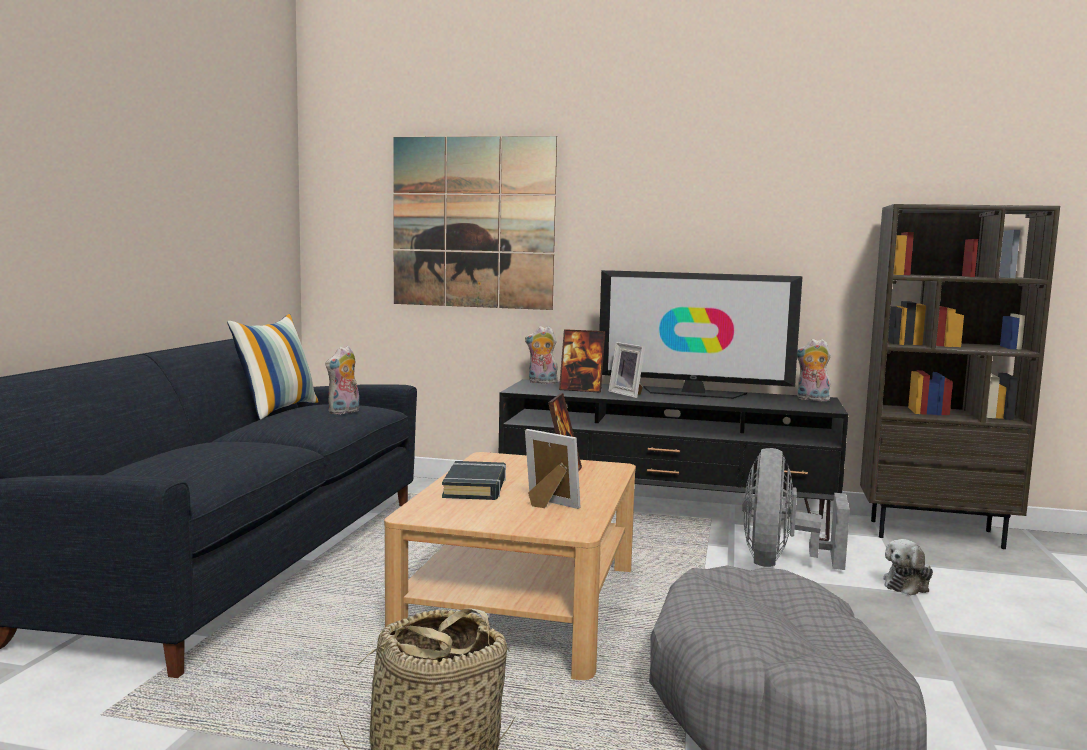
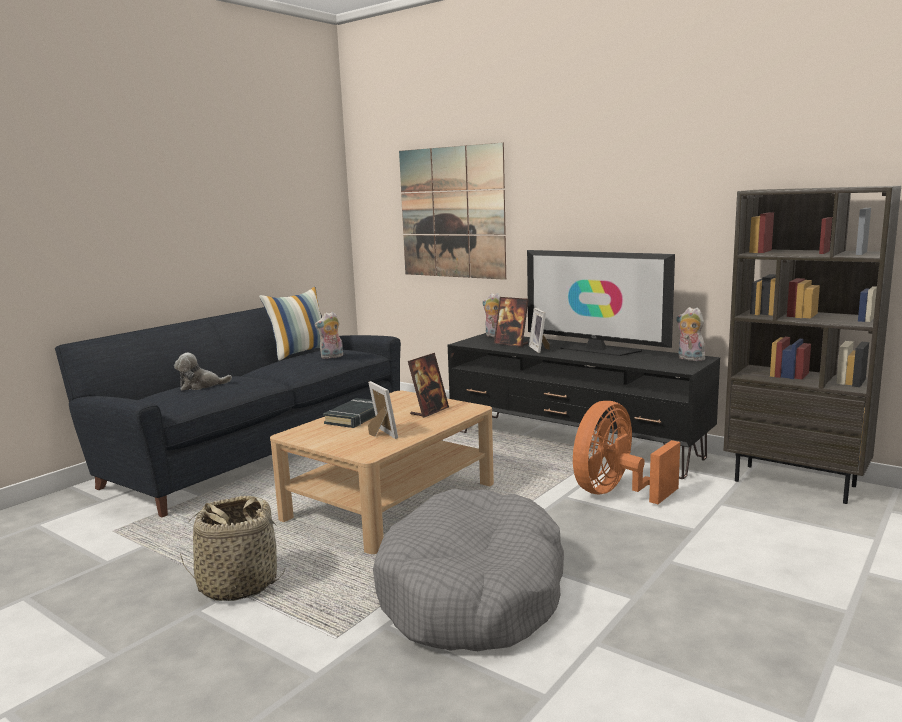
camera: 25 degrees right, 5 degrees up
grey fan [742,448,850,570] -> orange fan [573,401,680,504]
plush toy [883,539,933,596] -> plush toy moved to [174,353,232,391]

